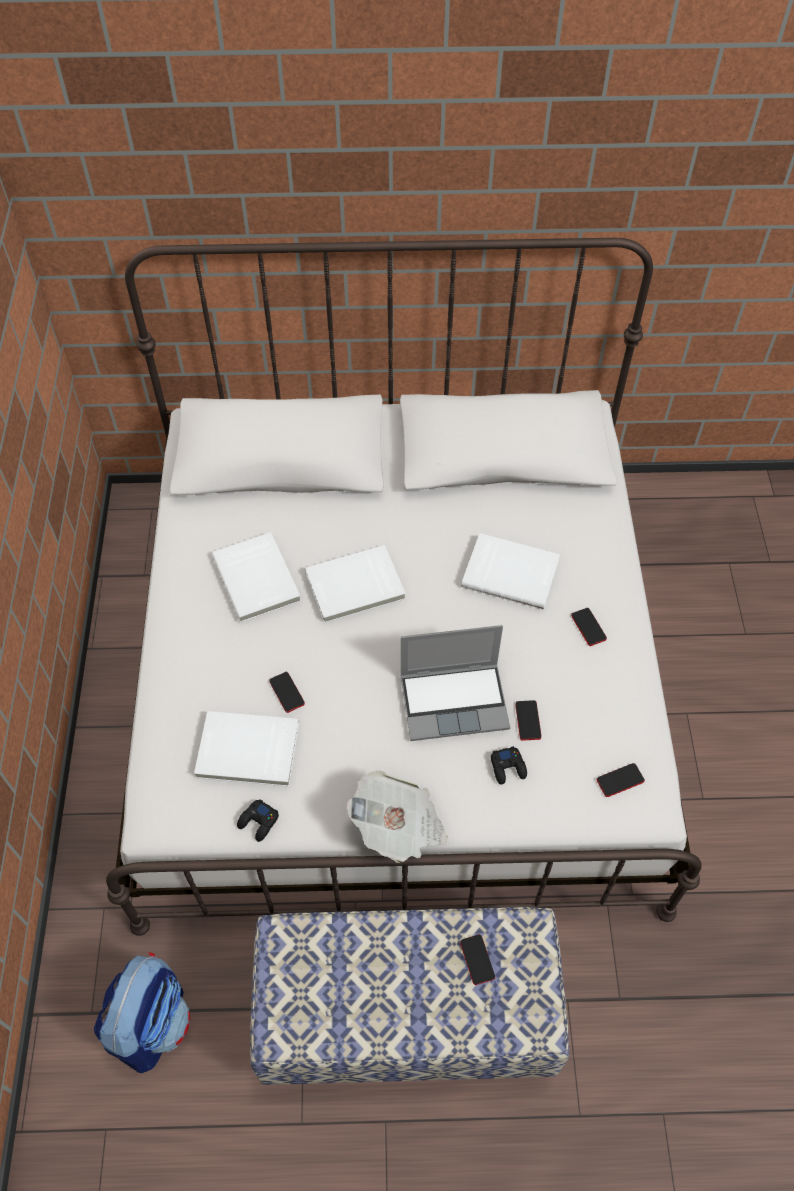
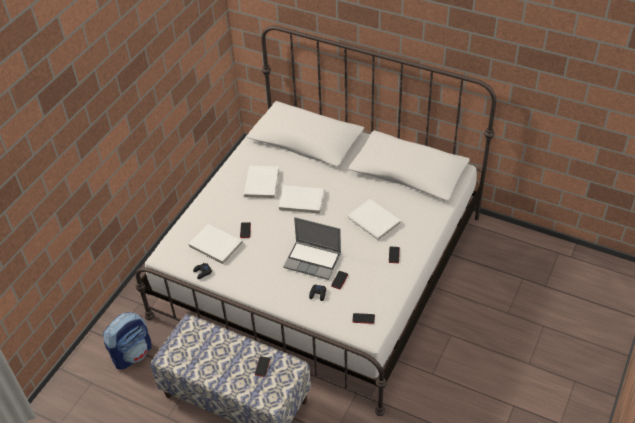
camera: 30 degrees right, 10 degrees down
newspaper [346,770,448,863] -> none

